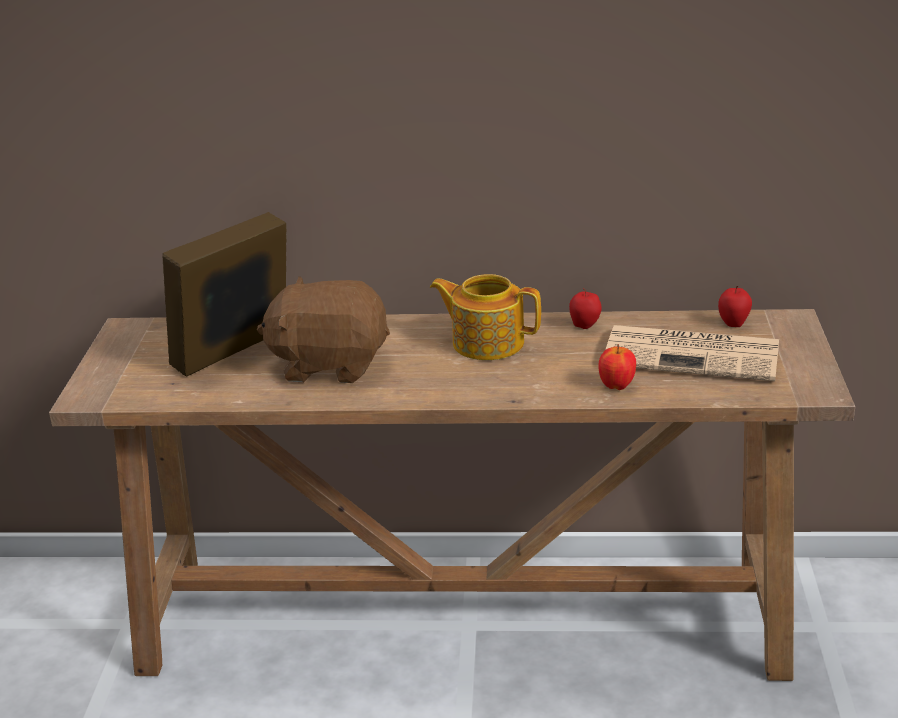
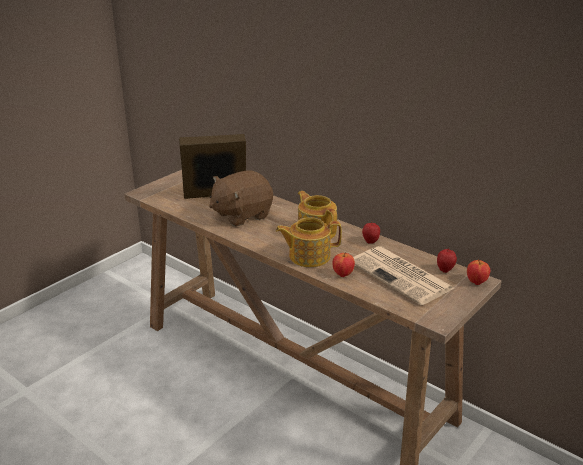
camera: 35 degrees right, 0 degrees up
brown plush toy [257,276,390,383] -> brown plush toy turned 75 degrees counterclockwise [209,170,273,227]
none -> teapot [276,217,342,267]
none -> apple [467,259,490,285]

